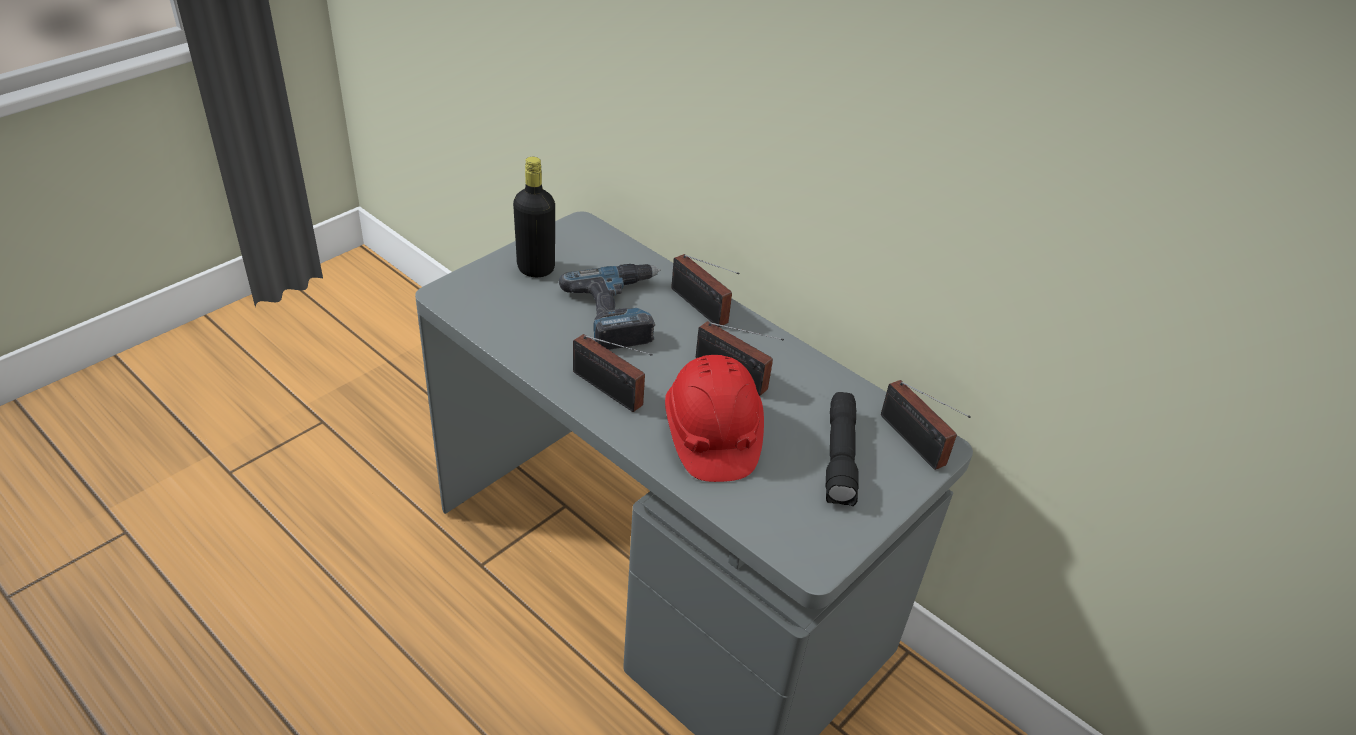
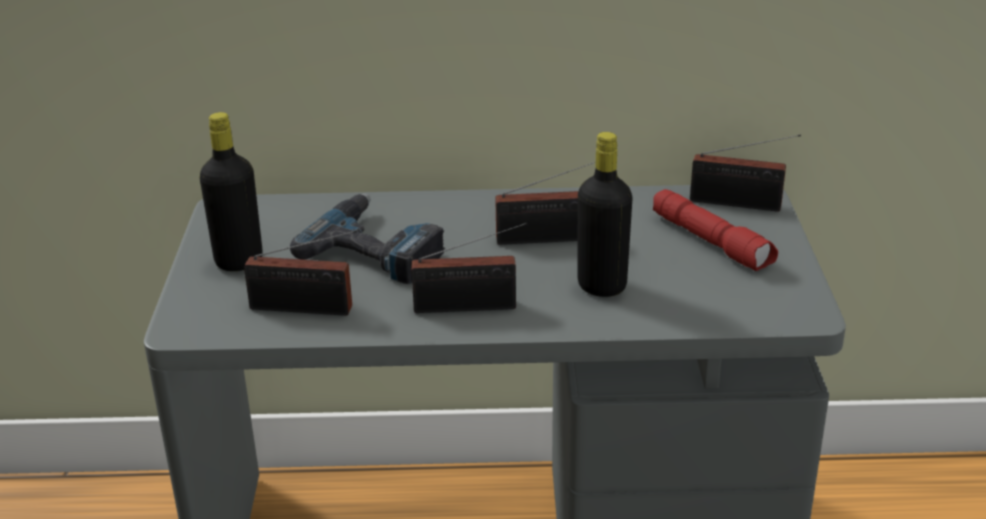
camera: 40 degrees left, 10 degrees down
red hard hat [665,355,764,482] -> black bottle [577,132,633,297]
radio [671,254,739,327] -> radio moved to [244,230,357,316]
black flashlight [826,392,859,506] -> red flashlight [653,189,778,271]

